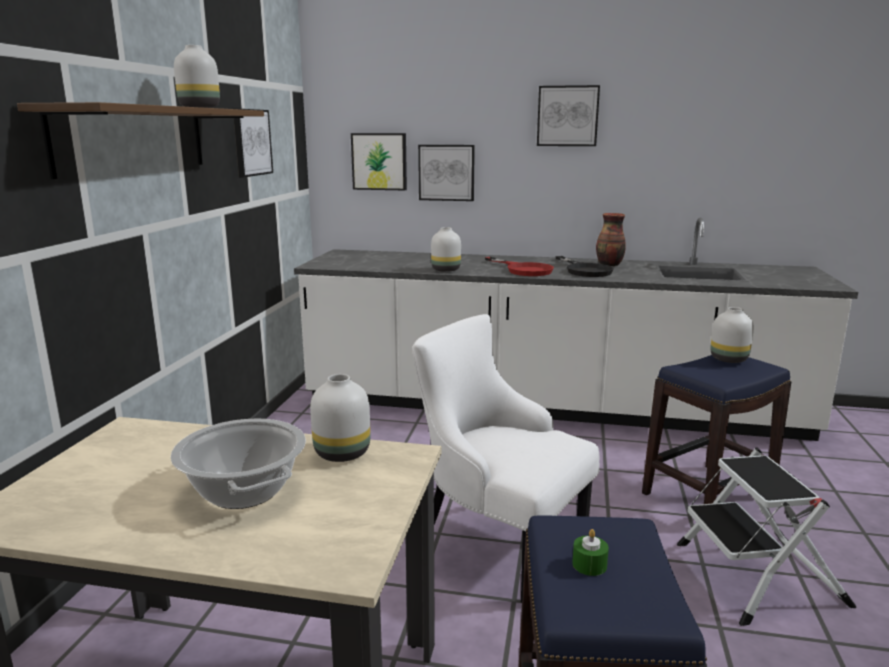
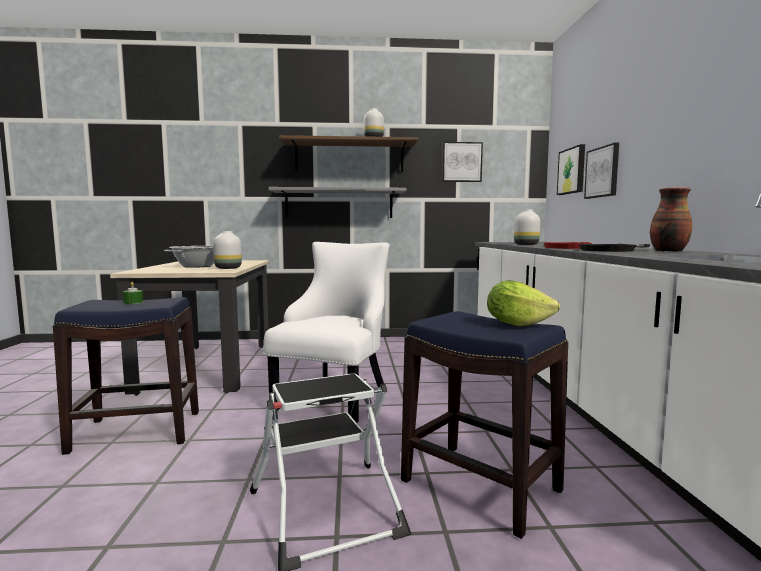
camera: 75 degrees right, 10 degrees down
picture [537,85,600,146] -> none
white vase [710,307,754,363] -> lettuce [487,280,560,326]
none -> grey shelf [269,187,406,218]

